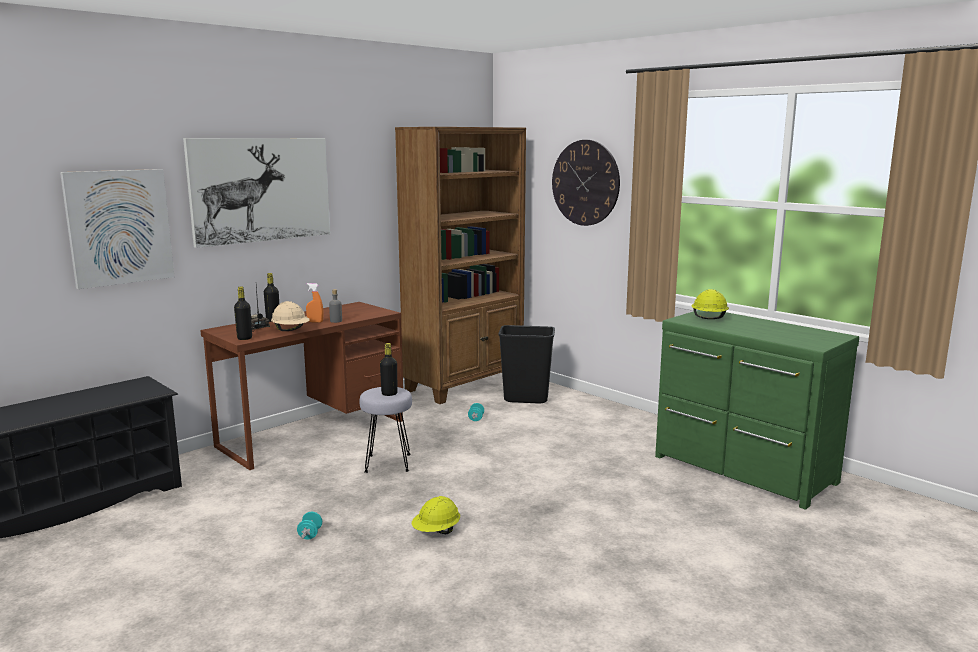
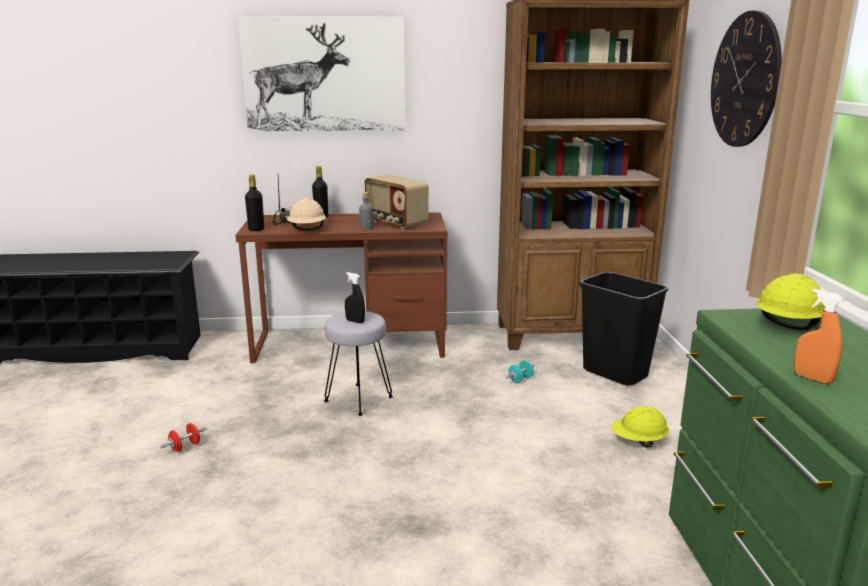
camera: 40 degrees right, 5 degrees up
picture [60,169,174,289] -> none
turquoise dumbbell [297,512,322,539] -> red dumbbell [160,423,207,452]
orange spray bottle [306,283,323,323] -> orange spray bottle moved to [794,289,844,384]
black bottle [380,343,398,396] -> black spray bottle [345,272,365,323]
yellow hard hat [412,496,460,534] -> yellow hard hat moved to [611,406,669,448]
none -> radio [365,175,429,230]

